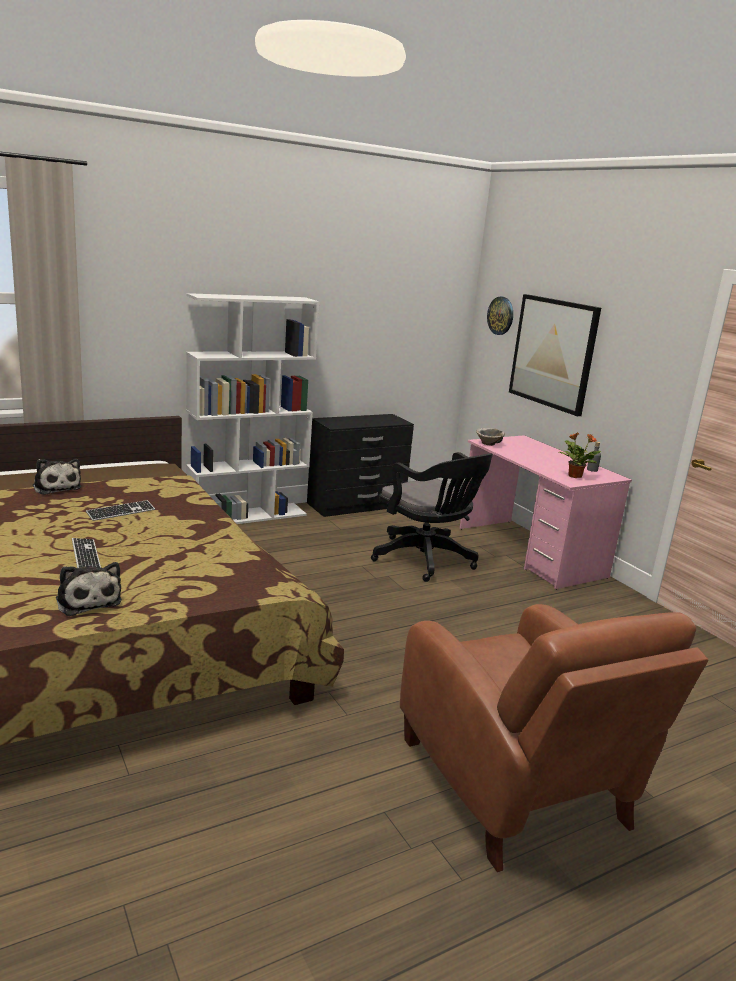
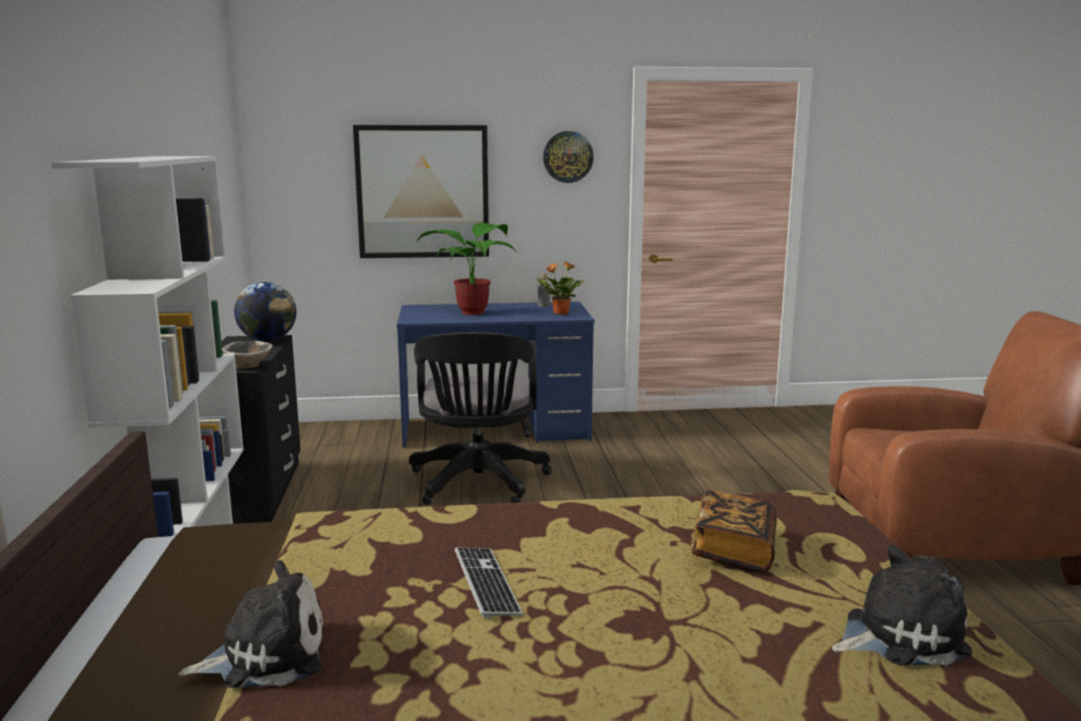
camera: 65 degrees left, 5 degrees down
keyboard [72,538,101,568] -> none
black office chair [371,452,493,582] -> black office chair turned 105 degrees clockwise [409,332,552,505]
pink desk [460,435,632,590] -> blue desk [397,302,595,448]
bowl [476,428,505,446] -> bowl moved to [222,341,273,369]
wall clock [487,297,513,335] -> wall clock moved to [543,131,594,183]
none -> globe [234,282,296,341]
none -> potted plant [417,223,517,315]
none -> book [691,490,777,573]

